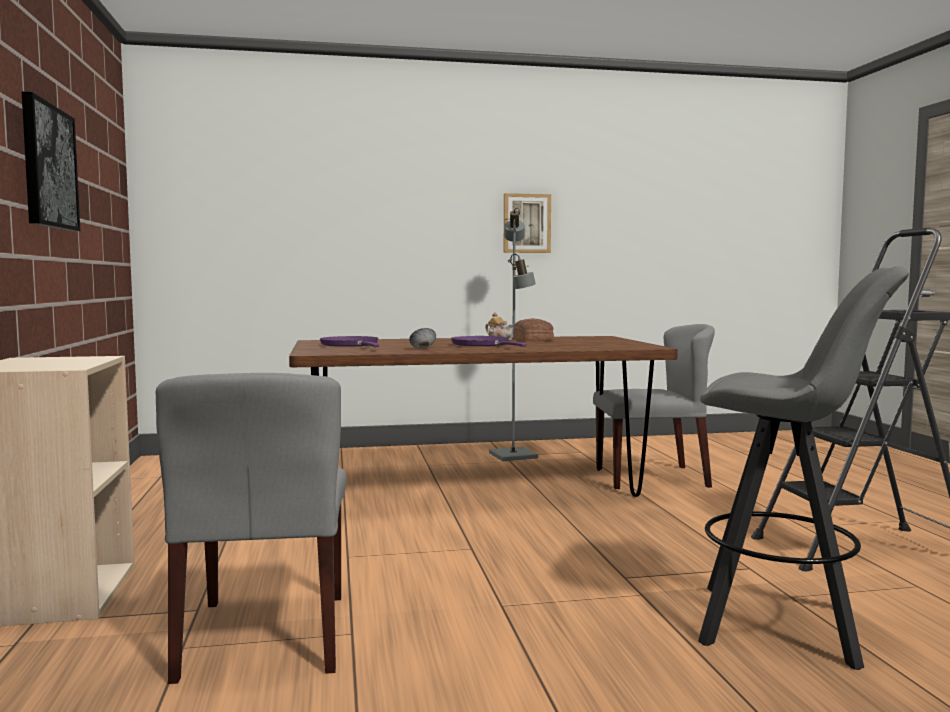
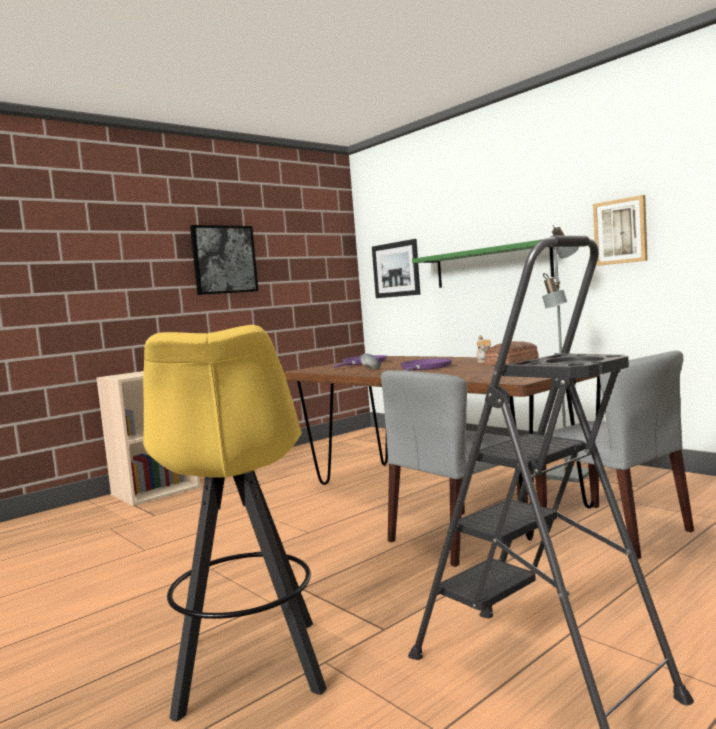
camera: 60 degrees right, 0 degrees up
grey chair [156,373,347,684] -> grey chair moved to [381,370,528,567]
grey stool [698,266,909,670] -> yellow stool [143,325,327,722]
none -> picture [372,239,420,298]
none -> green shelf [412,239,554,288]

